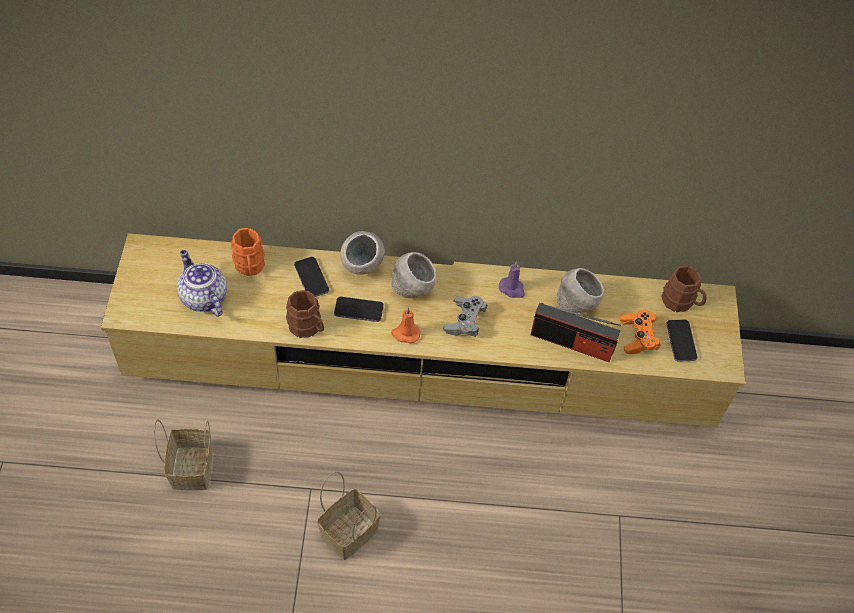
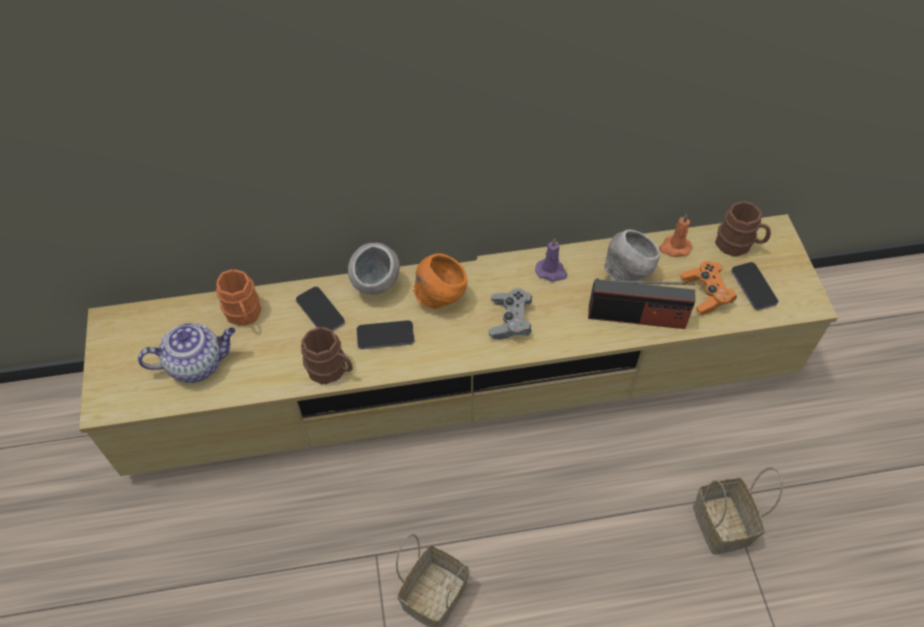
camera: 10 degrees left, 0 degrees up
basket [154,419,212,491] -> basket moved to [693,467,783,555]
teapot [177,250,227,317] -> teapot turned 120 degrees clockwise [138,323,236,383]
grey bowl [391,252,436,298] -> orange bowl [413,253,467,309]
orange candle [391,308,420,344] -> orange candle moved to [659,214,692,257]

